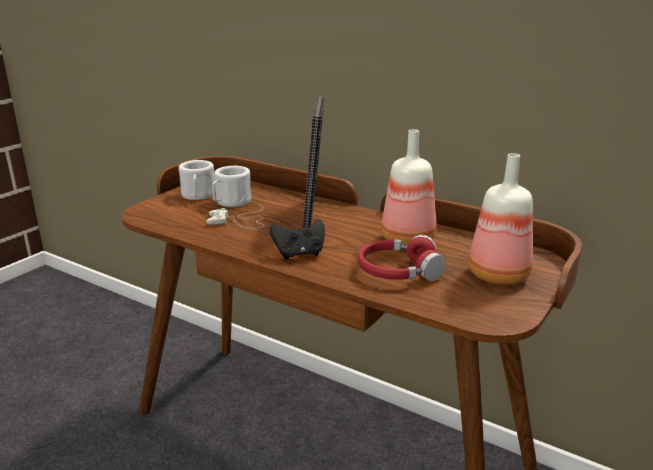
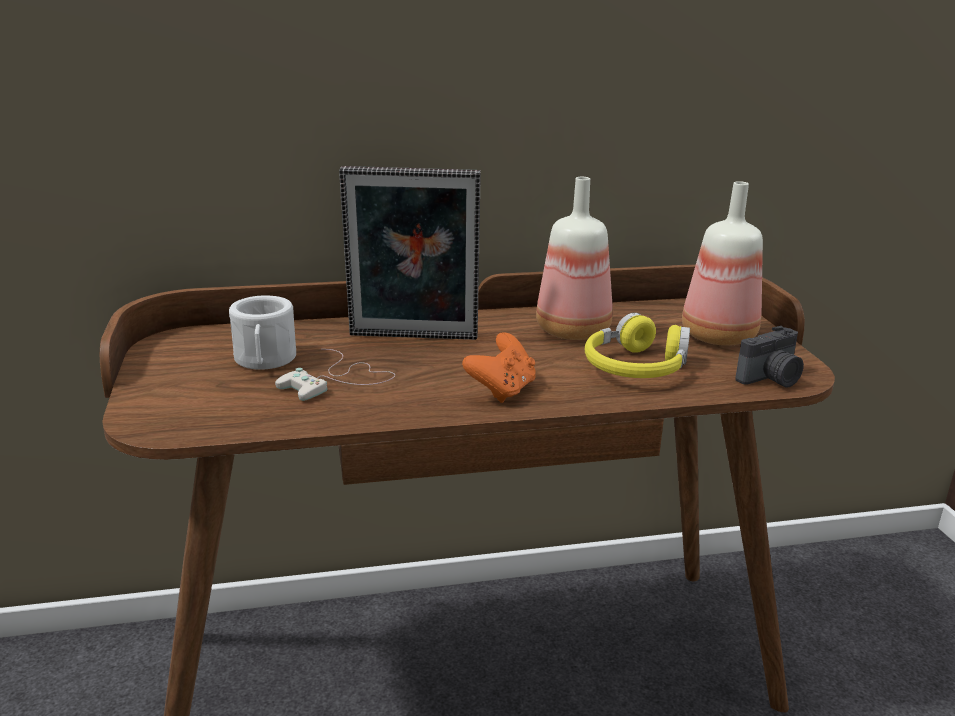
camera: 45 degrees left, 0 degrees up
white mug [179,160,216,200] -> none
black game controller [269,219,325,259] -> orange game controller [462,332,536,403]
picture frame [303,97,325,228] -> picture frame turned 135 degrees clockwise [339,166,481,340]
red headphones [357,235,446,281] -> yellow headphones [585,313,690,378]
none -> camera [735,326,804,388]

